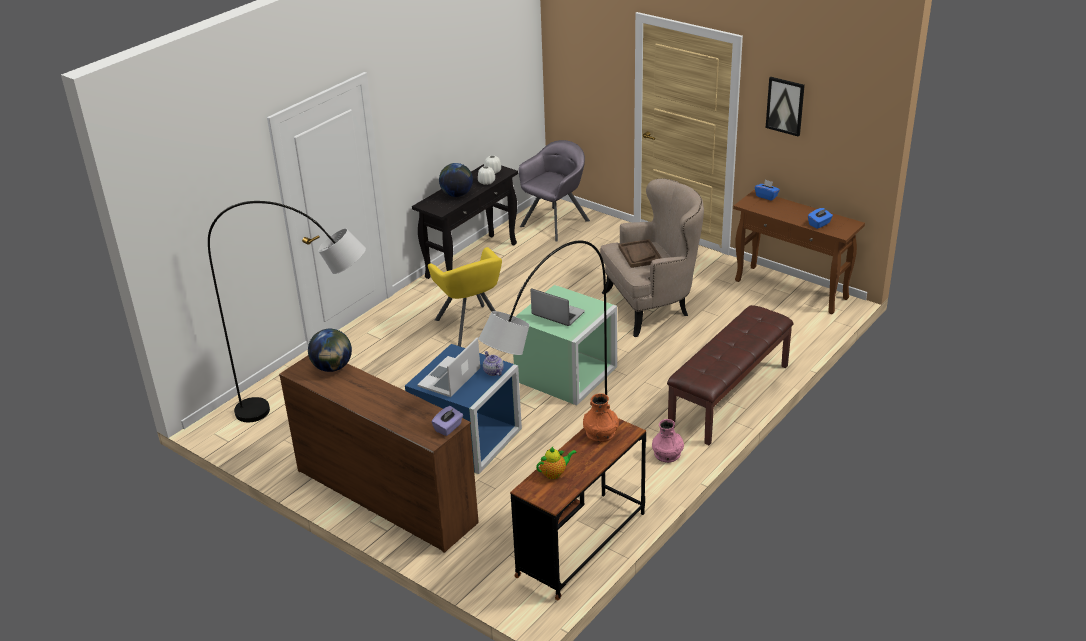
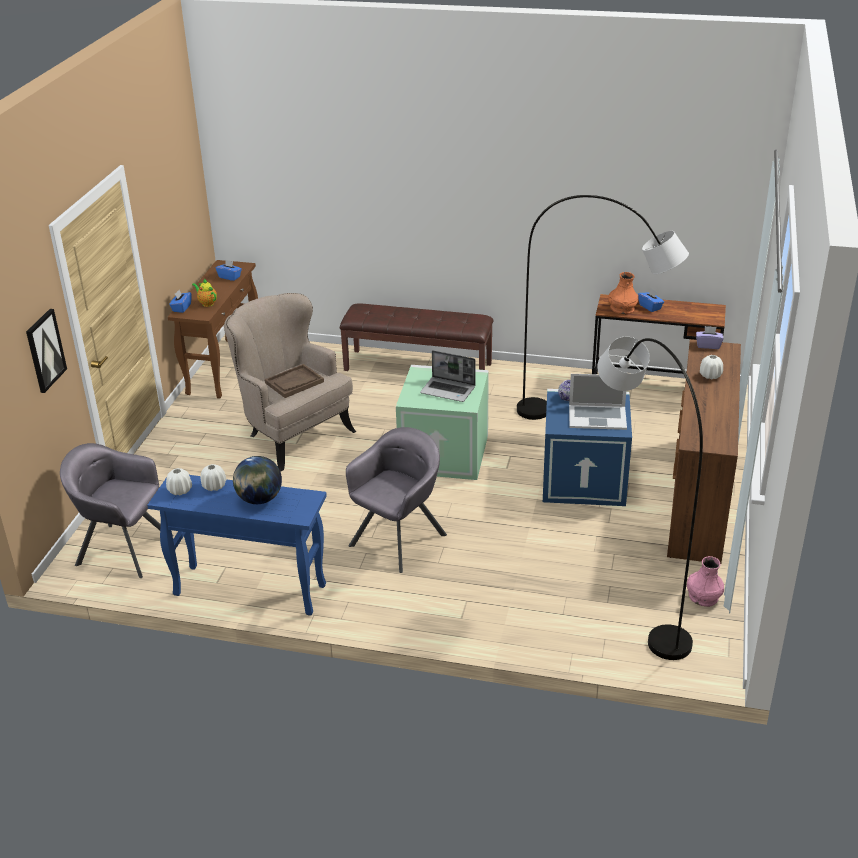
camera: 115 degrees left, 0 degrees up
globe [308,329,352,372] -> none
black console table [412,164,518,279] -> blue console table [147,475,327,616]
yellow armchair [428,247,502,347] -> grey armchair [346,427,447,573]
laptop [530,288,585,326] -> laptop turned 75 degrees counterclockwise [420,350,476,402]
teapot [536,447,577,479] -> teapot moved to [192,279,217,307]
pink vase [652,419,684,463] -> pink vase moved to [687,556,724,607]
picture [766,77,805,137] -> picture moved to [26,309,67,393]
none -> blue tissue box [638,289,664,312]
none -> white vase [700,355,723,380]

